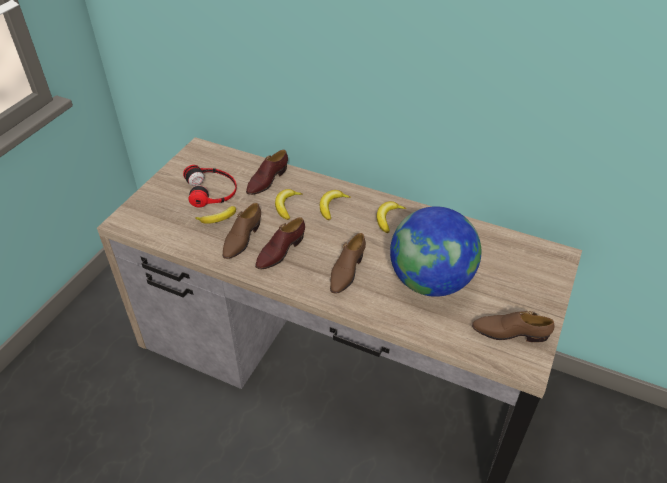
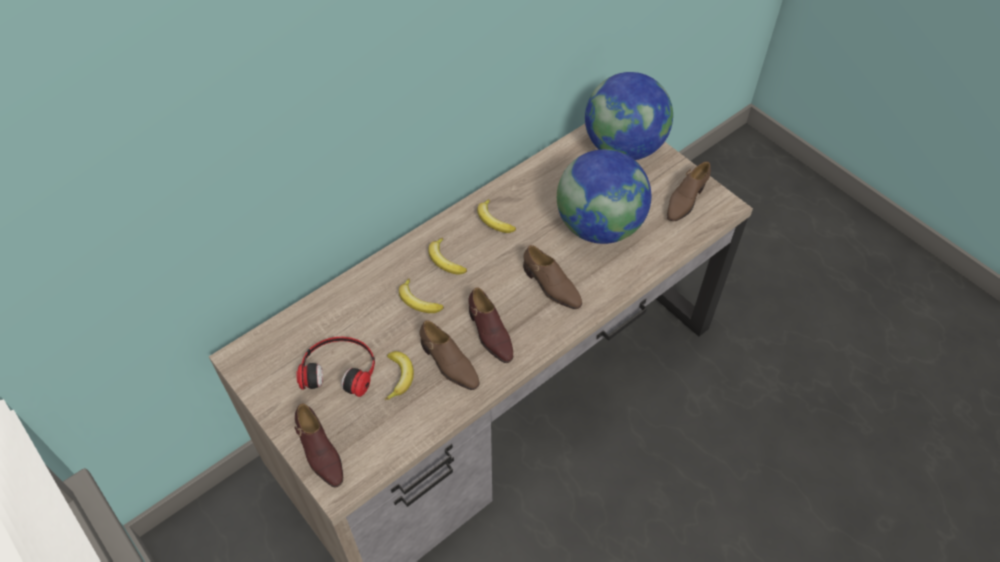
camera: 65 degrees left, 10 degrees up
brown shoe [246,150,288,195] -> brown shoe moved to [295,403,343,487]
none -> globe [585,72,673,160]

